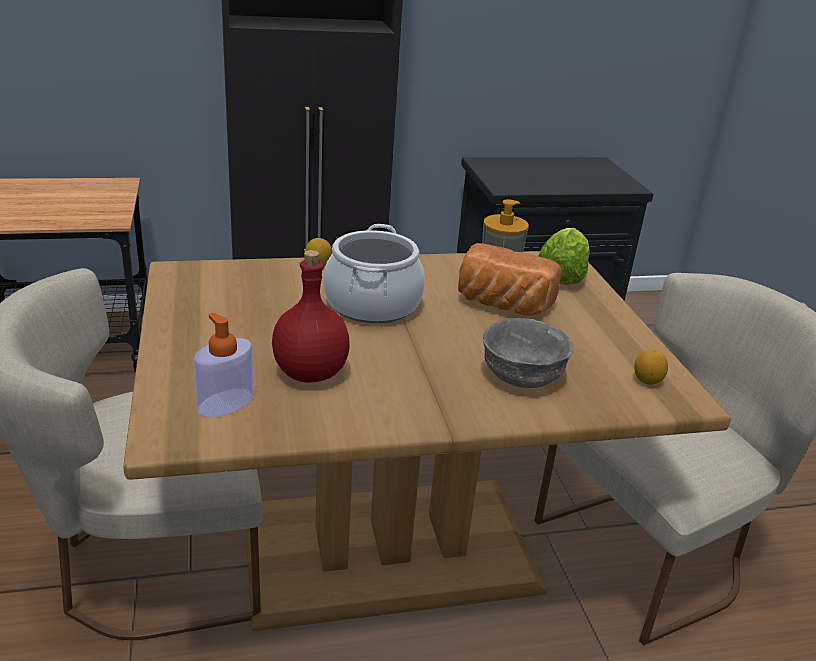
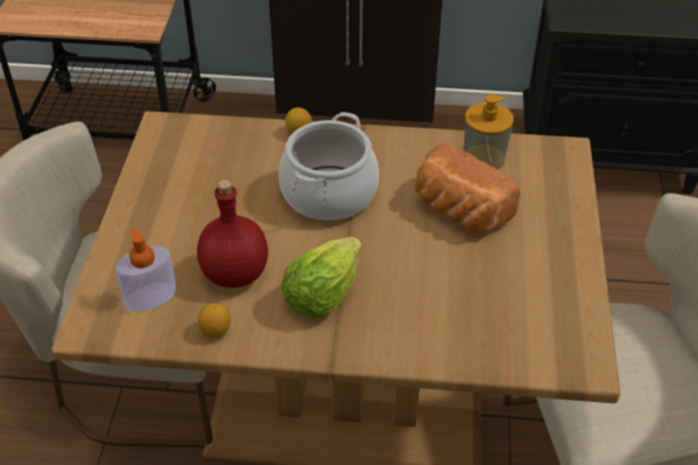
camera: 20 degrees right, 15 degrees up
grey bowl [483,318,573,388] -> none
lettuce [539,228,590,285] -> lettuce moved to [281,237,362,319]
lemon [634,350,668,385] -> lemon moved to [198,303,231,338]

